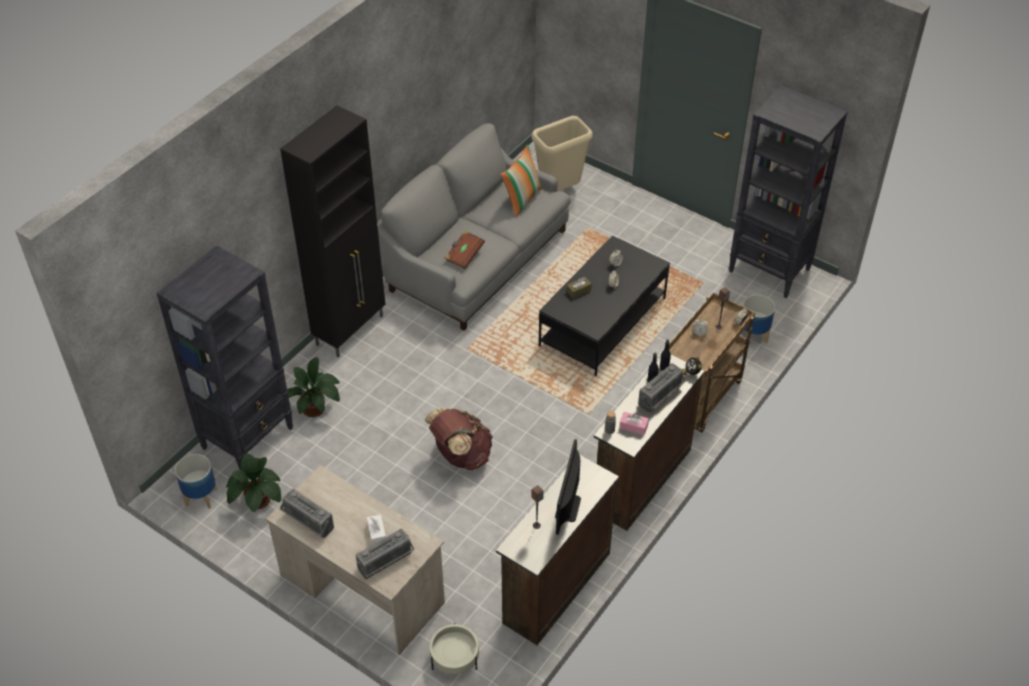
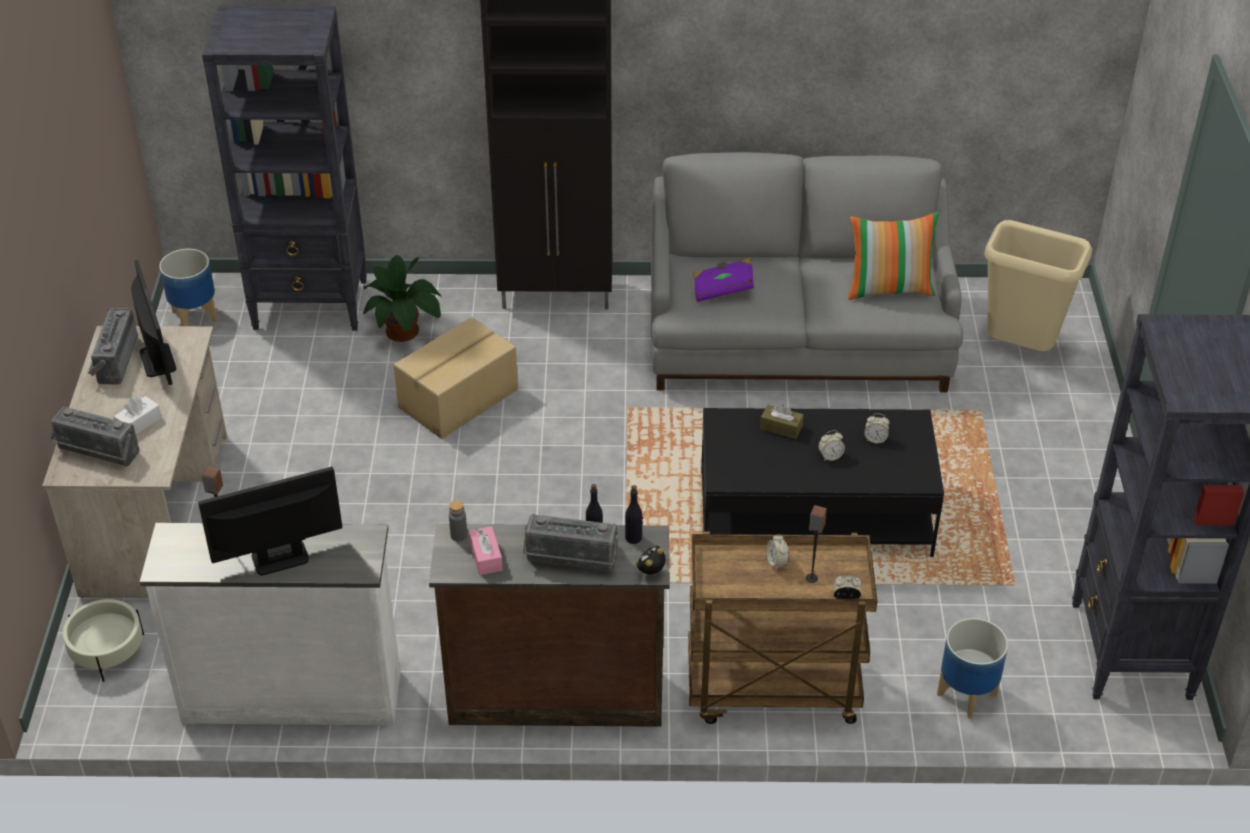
camera: 55 degrees right, 5 degrees down
potted plant [226,453,281,512] -> none
brown backpack [424,408,493,470] -> none
brown book [445,230,485,269] -> purple book [694,258,754,302]
brown dresser [496,454,619,645] -> white dresser [140,523,400,725]
none -> monitor [131,260,176,385]
none -> cardboard box [393,317,518,439]

